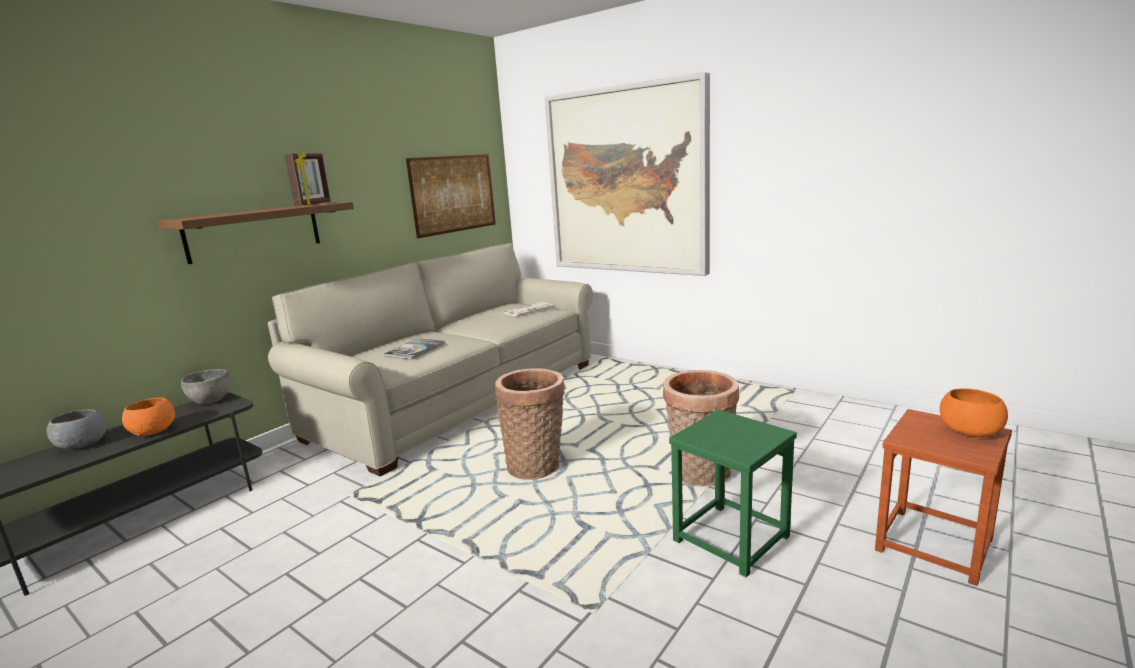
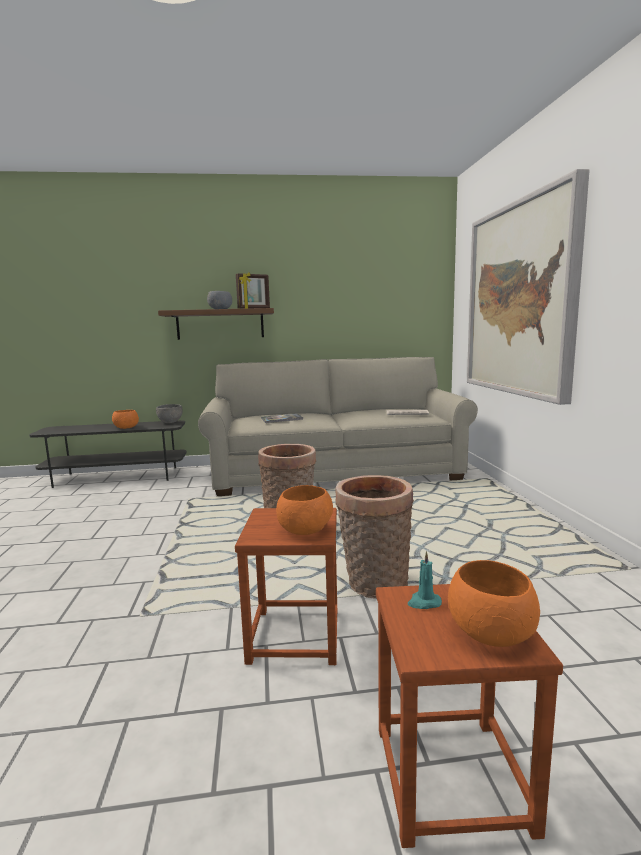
camera: 45 degrees right, 5 degrees down
grey bowl [47,409,107,449] -> grey bowl moved to [207,291,232,309]
picture [406,154,496,238] -> none
green stool [669,409,797,578] -> brown stool [235,508,337,665]
none -> orange bowl [276,485,333,535]
none -> turquoise candle [408,551,442,609]

